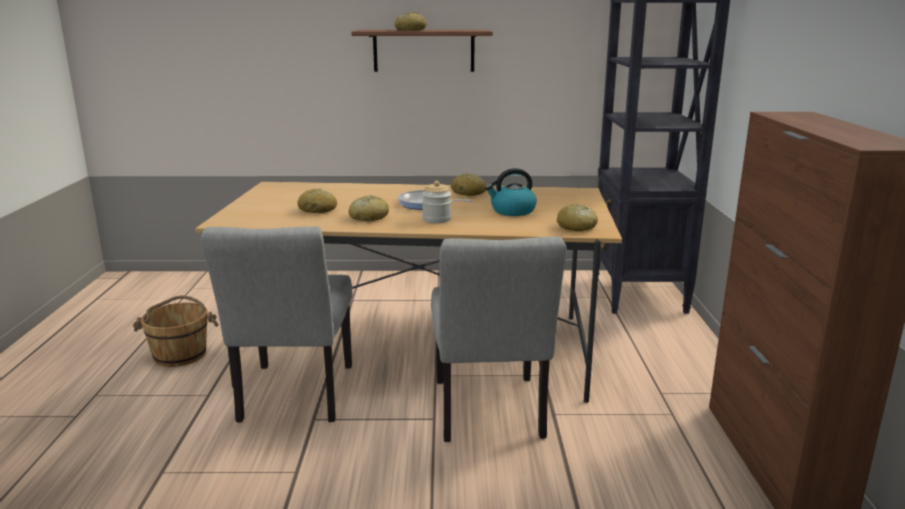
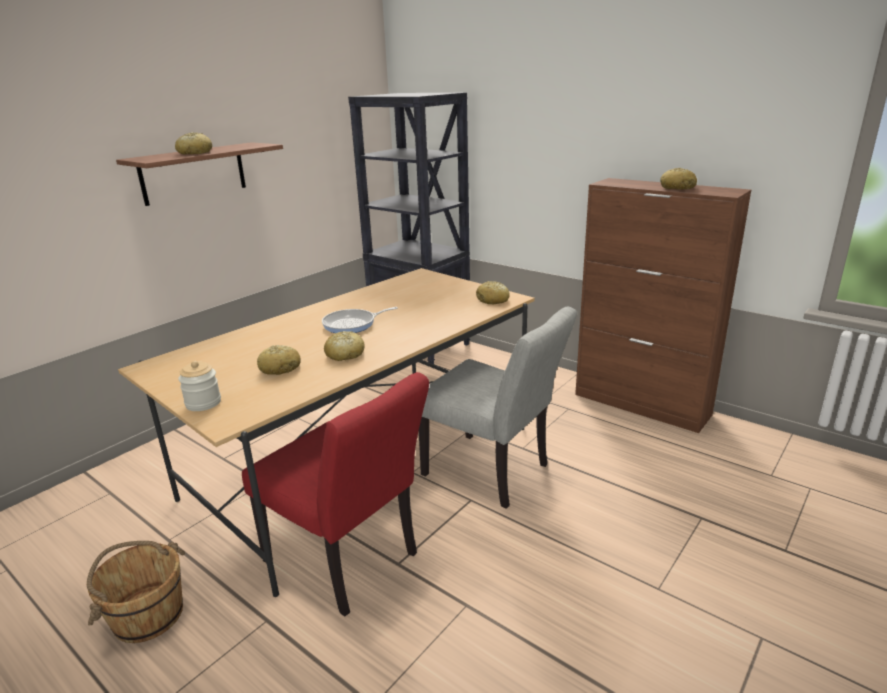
camera: 50 degrees left, 5 degrees up
grey chair [201,226,353,423] -> red chair [242,372,429,617]
jar [422,181,452,223] -> jar moved to [178,361,221,411]
bread [451,173,486,196] -> bread moved to [660,168,697,189]
kettle [485,168,537,216] -> none

